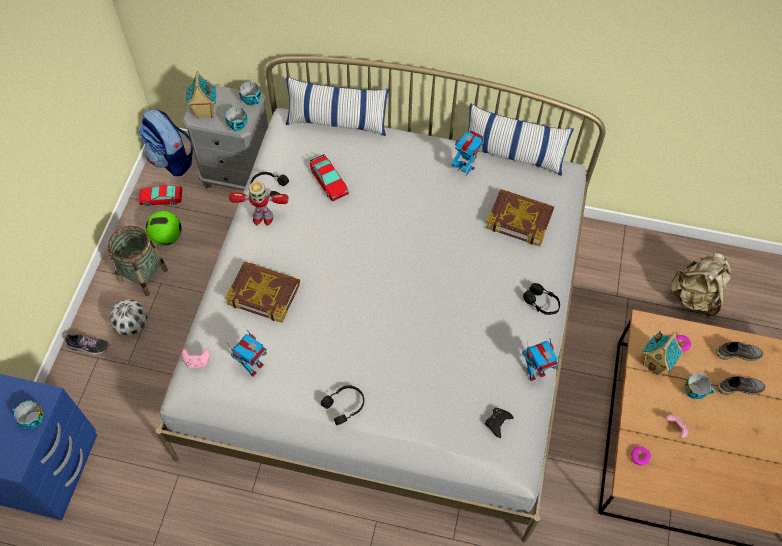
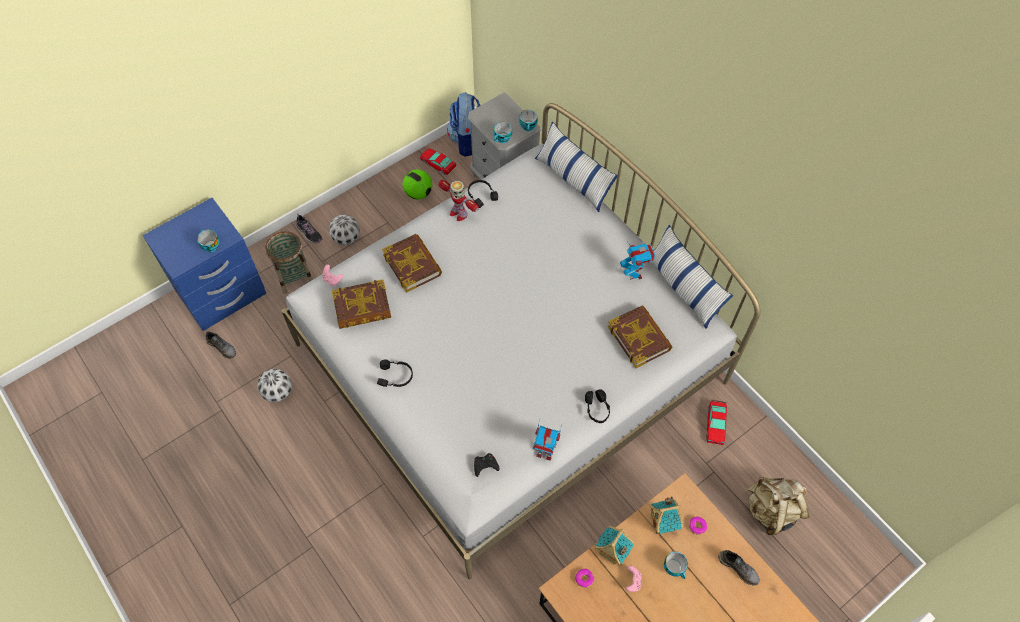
camera: 40 degrees right, 0 degrees up
basket [108,226,168,296] -> basket moved to [265,231,313,294]
toy house [186,71,216,119] -> toy house moved to [595,526,634,565]
toy robot [227,325,267,377] -> book [331,279,391,329]
toy car [310,154,349,201] -> toy car moved to [706,400,727,445]
grey shoe [718,376,766,395] -> grey shoe moved to [206,332,236,359]
none -> football [257,369,292,402]

